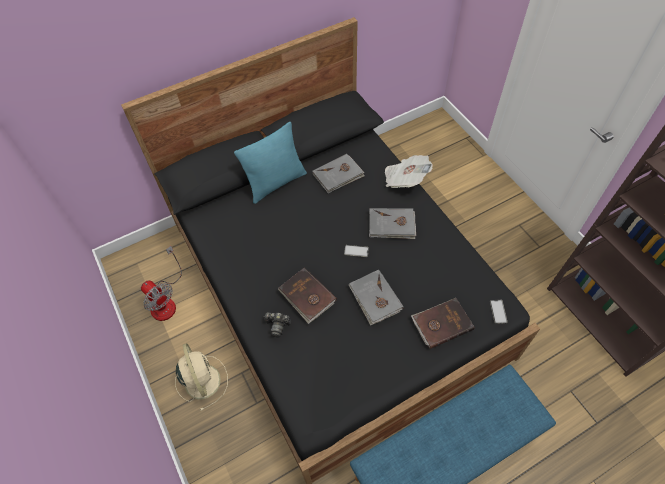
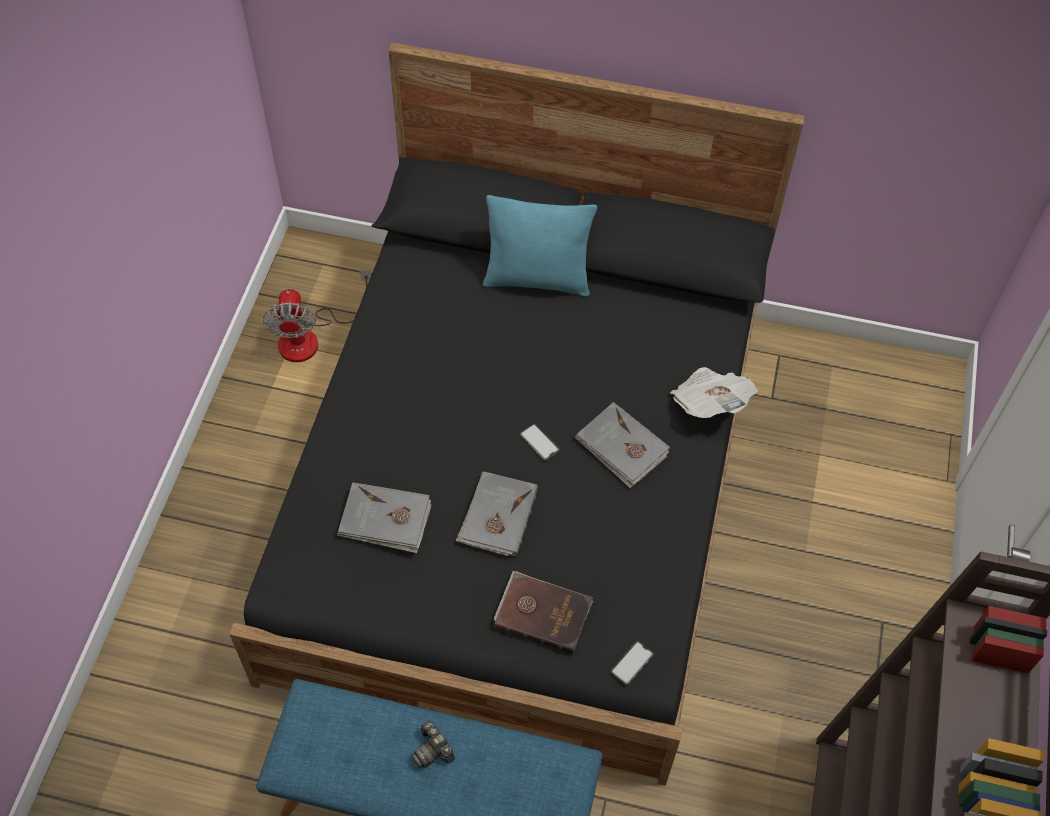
camera: 40 degrees right, 0 degrees up
beige fan [175,343,228,411] -> none
camera [264,312,291,337] -> camera moved to [411,721,455,768]
brown book [278,267,337,324] -> none
grey book [312,154,365,194] -> grey book moved to [337,482,431,553]

